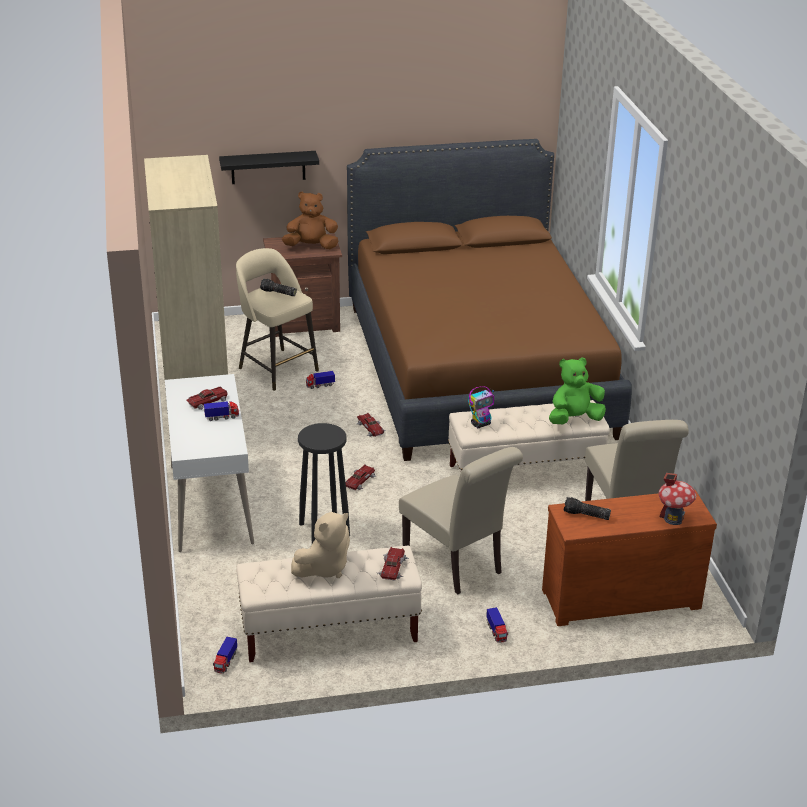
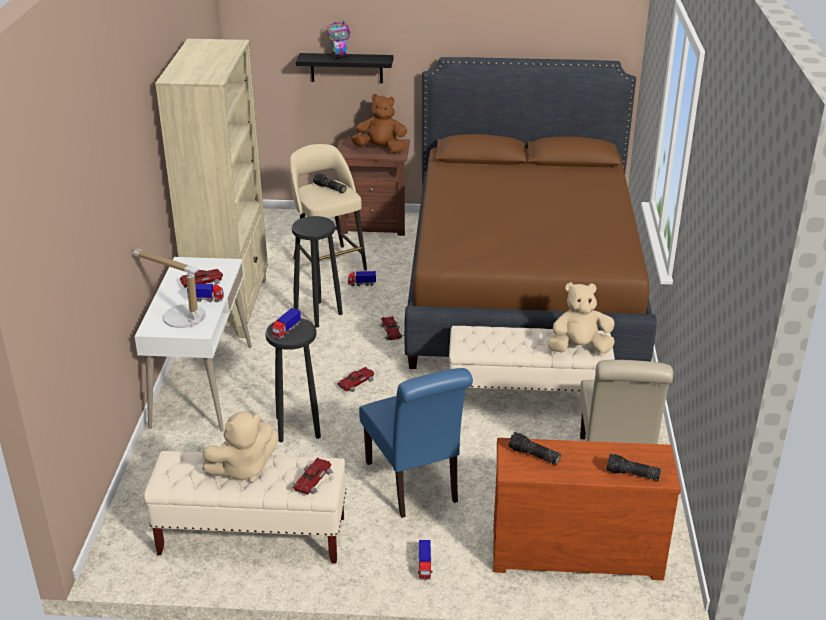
camera: 15 degrees right, 0 degrees up
toy truck [213,637,237,674] -> toy truck moved to [271,308,301,339]
beige chair [399,447,523,595] -> blue chair [359,368,473,518]
toy robot [468,386,494,428] -> toy robot moved to [327,21,350,59]
green plush toy [549,357,606,424] -> beige plush toy [547,282,615,354]
toy house [659,473,696,525] -> flashlight [606,454,661,481]
none -> table lamp [132,249,206,328]
none -> black stool [292,216,343,328]

